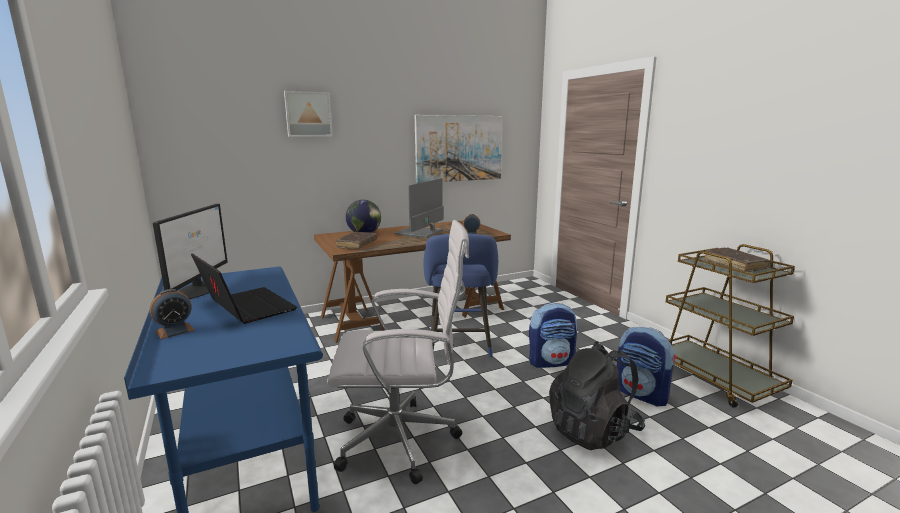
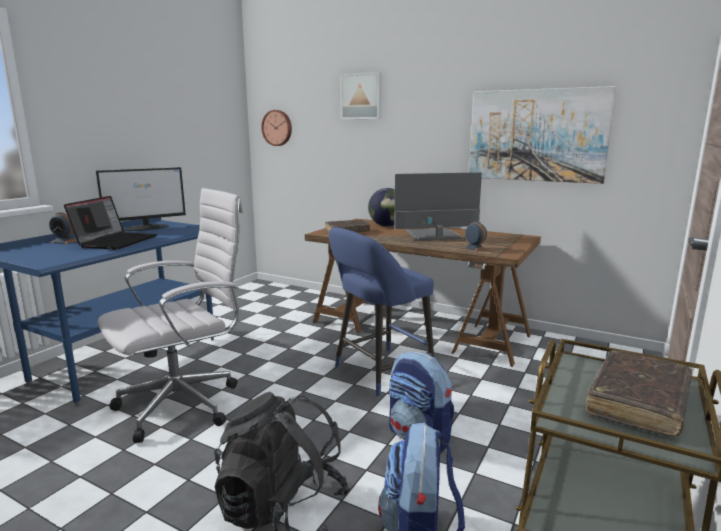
camera: 55 degrees right, 0 degrees up
white office chair [327,220,469,484] -> white office chair turned 90 degrees counterclockwise [98,188,243,443]
none -> wall clock [261,110,292,146]

